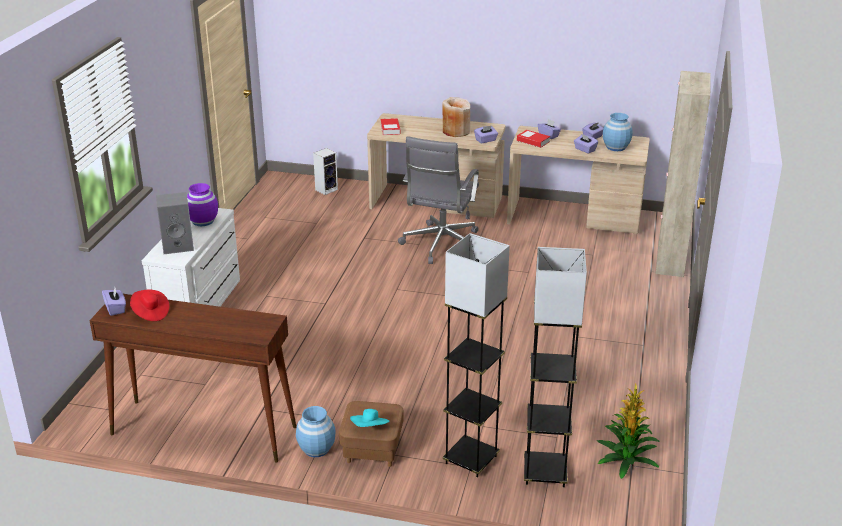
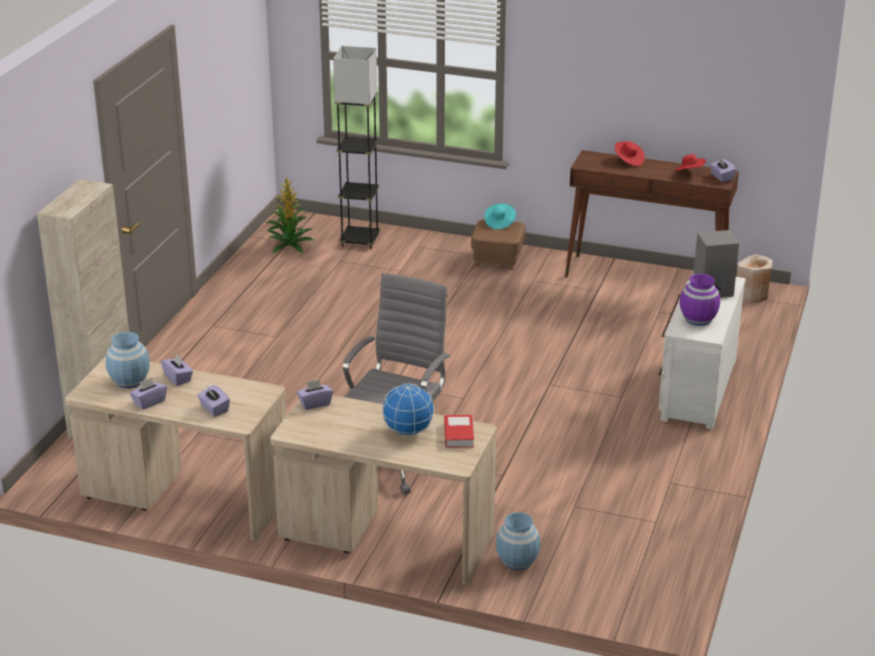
camera: 175 degrees left, 0 degrees up
blue vase [296,406,336,457] -> blue vase moved to [496,512,540,570]
speaker [313,148,338,195] -> none
beige vase [442,97,470,137] -> beige vase moved to [736,254,773,303]
grey floor lamp [443,233,510,478] -> none
book [517,130,550,148] -> none
none -> globe [382,384,435,436]
none -> red hat [615,141,645,166]

